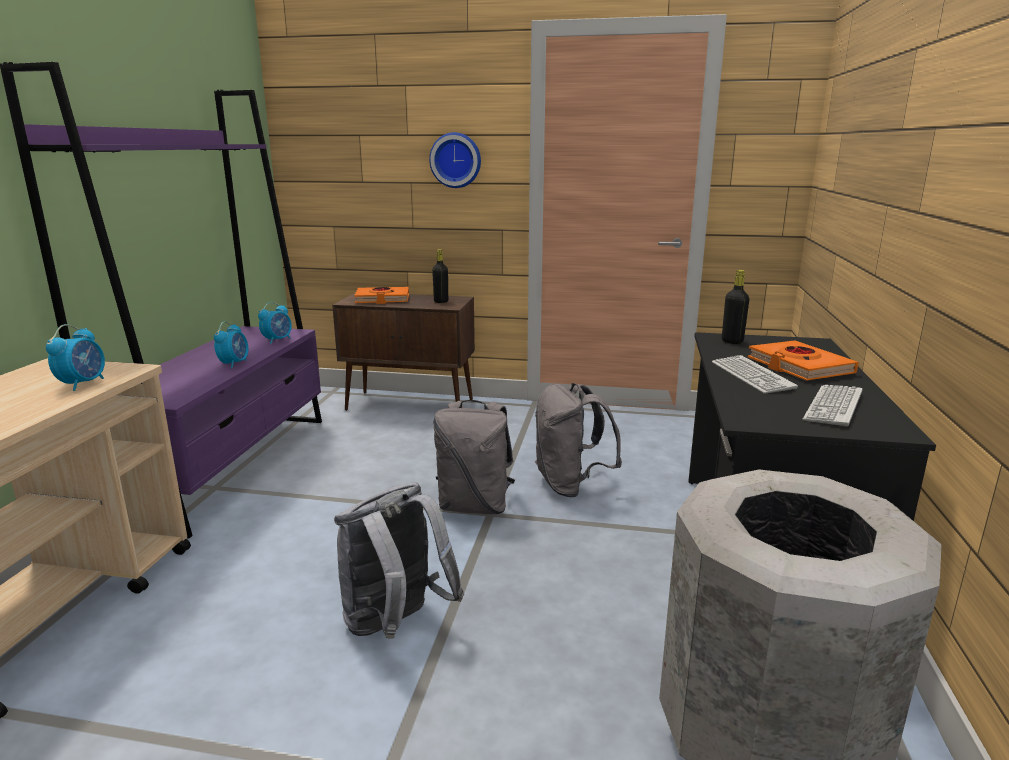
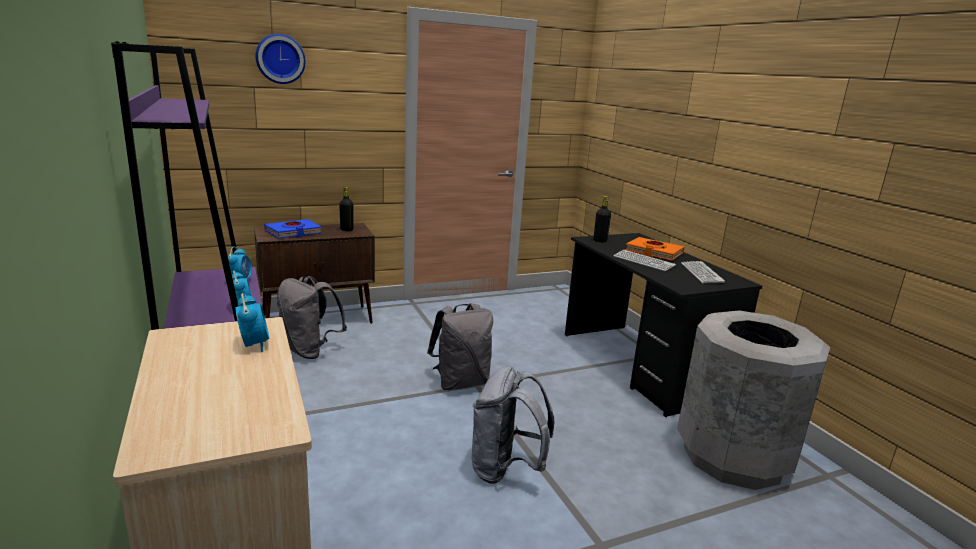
camera: 35 degrees left, 0 degrees up
orange book [354,287,409,304] -> blue book [264,219,322,239]
wall clock [429,132,481,188] -> wall clock moved to [256,34,305,84]
grey backpack [535,383,622,497] -> grey backpack moved to [277,276,347,359]

